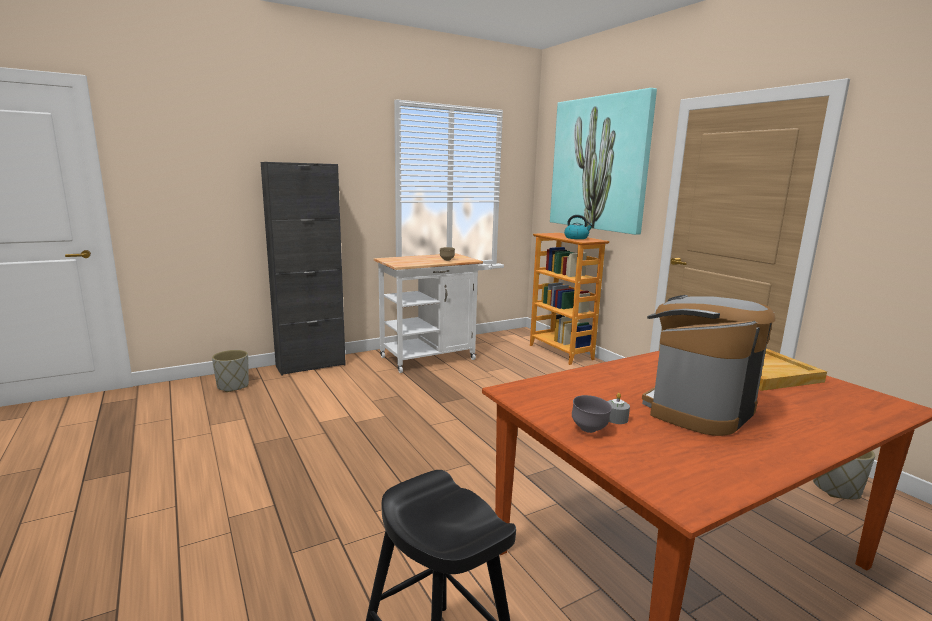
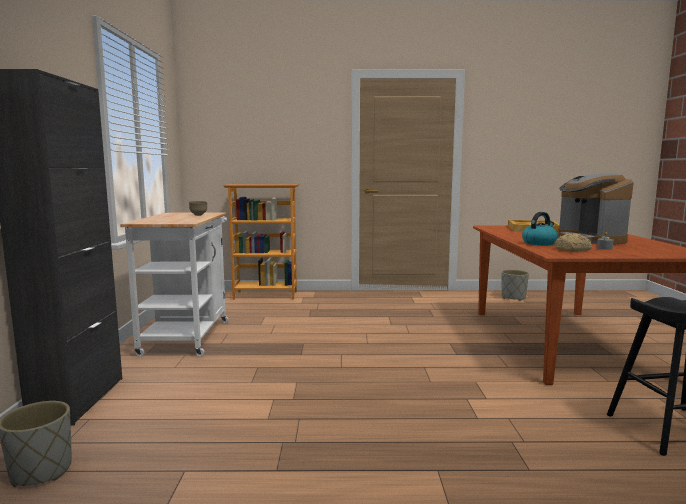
camera: 60 degrees left, 5 degrees down
picture [550,88,657,235] -> none
kettle [564,215,593,239] -> kettle moved to [522,212,558,245]
grey bowl [572,395,612,433] -> none
none -> bread [554,233,592,252]

